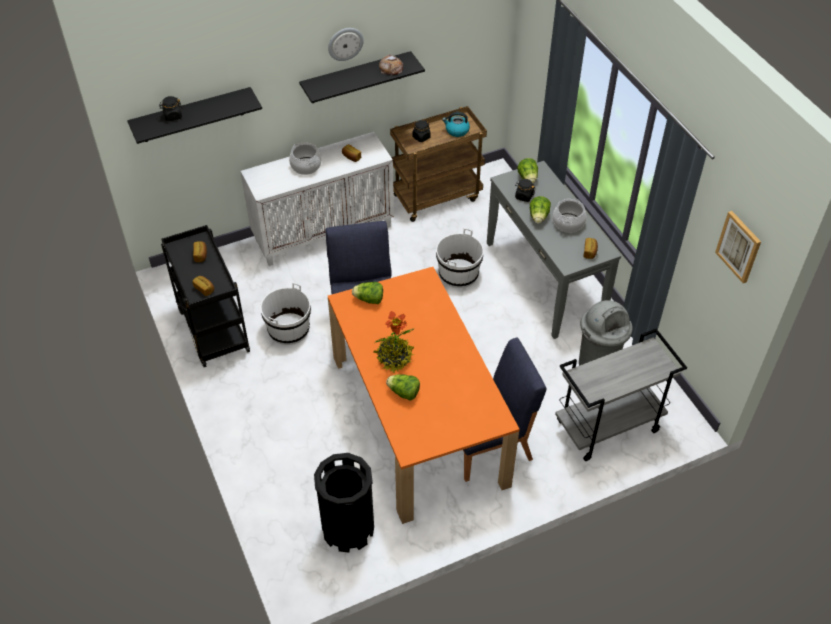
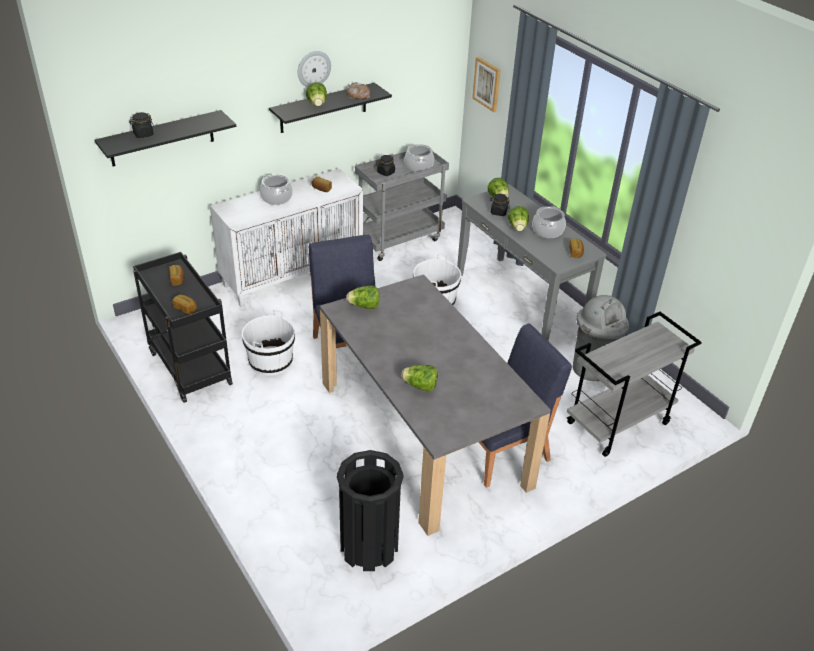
camera: 10 degrees left, 10 degrees down
orange dining table [328,267,520,524] -> grey dining table [320,274,551,536]
potted plant [373,311,414,373] -> none
brown cart [390,106,487,222] -> grey cart [355,151,449,261]
kettle [442,112,470,137] -> cooking pot [404,144,434,172]
picture [715,211,761,283] -> picture moved to [472,57,501,112]
none -> lettuce [306,82,327,107]

